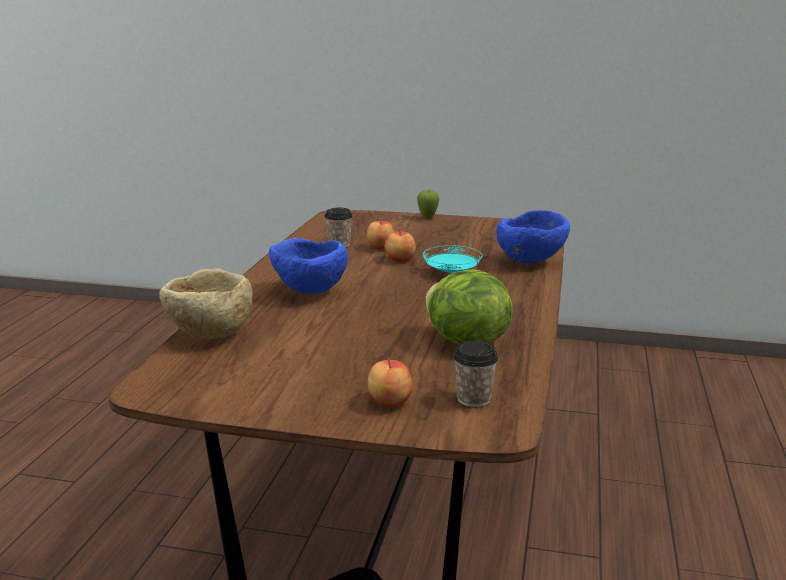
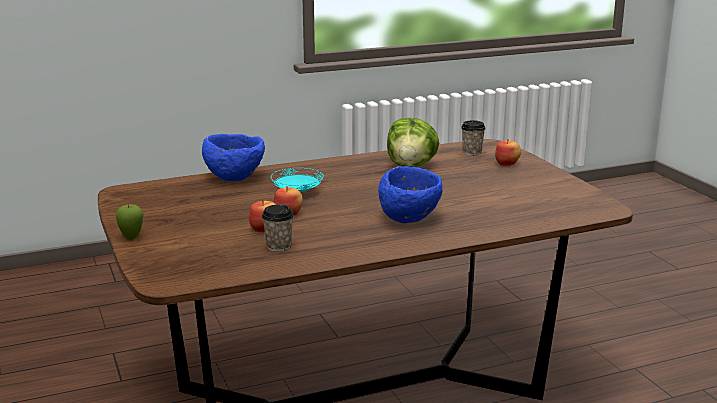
camera: 125 degrees left, 0 degrees up
beige bowl [159,269,253,339] -> none

